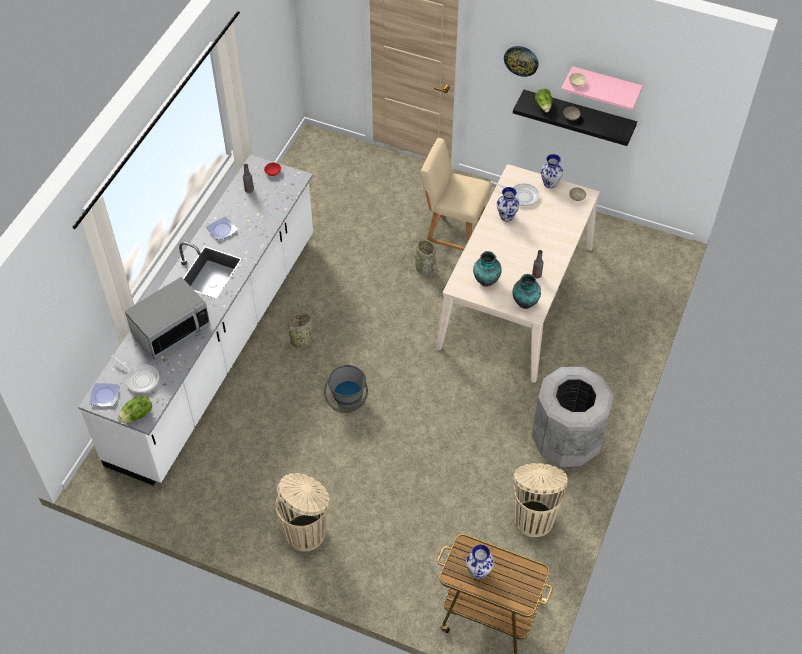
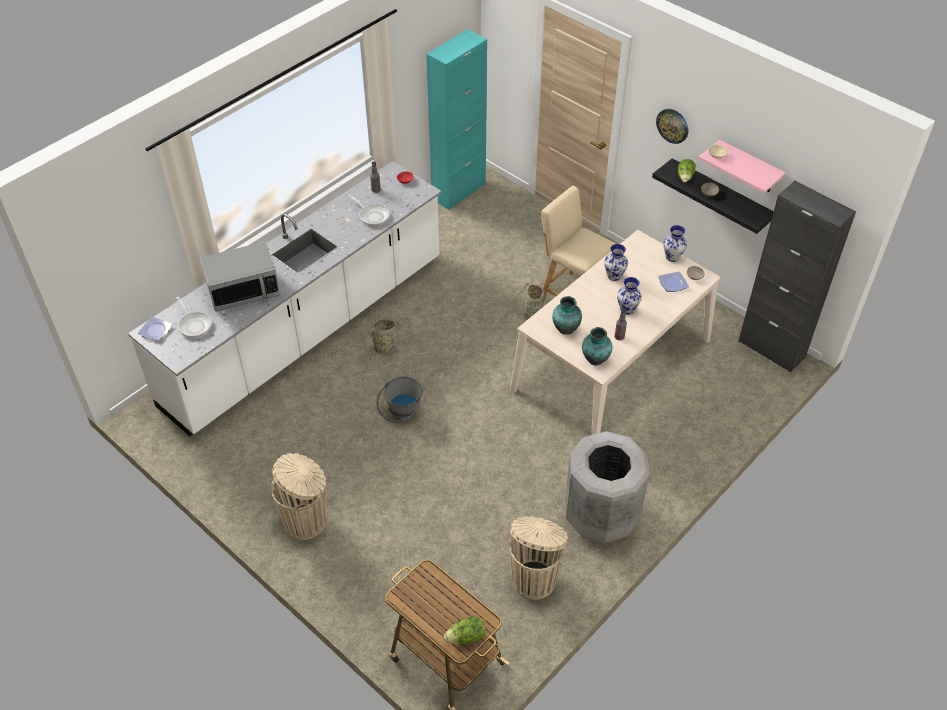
camera: 20 degrees right, 5 degrees down
lettuce [118,396,152,423] -> lettuce moved to [444,617,486,644]
plate [207,216,237,240] -> plate moved to [658,272,689,292]
vase [466,544,494,579] -> vase moved to [617,277,642,315]
frying pan [490,181,539,206] -> frying pan moved to [348,194,389,226]
none -> turquoise cabinet [426,29,487,210]
none -> black cabinet [738,181,856,373]

